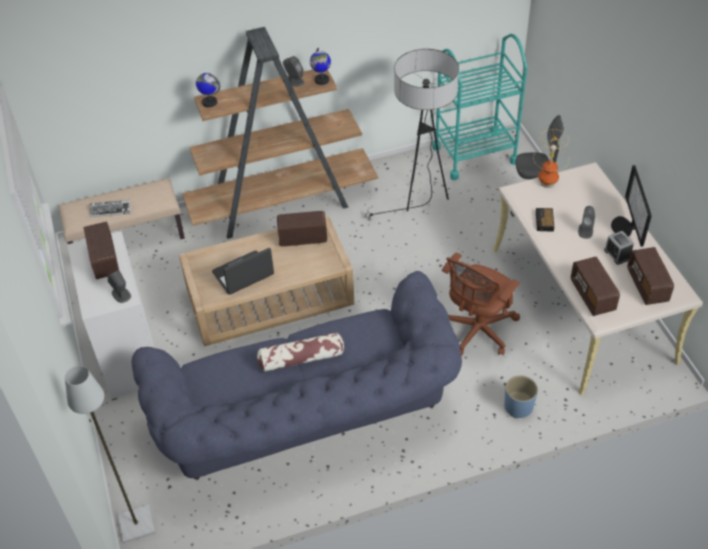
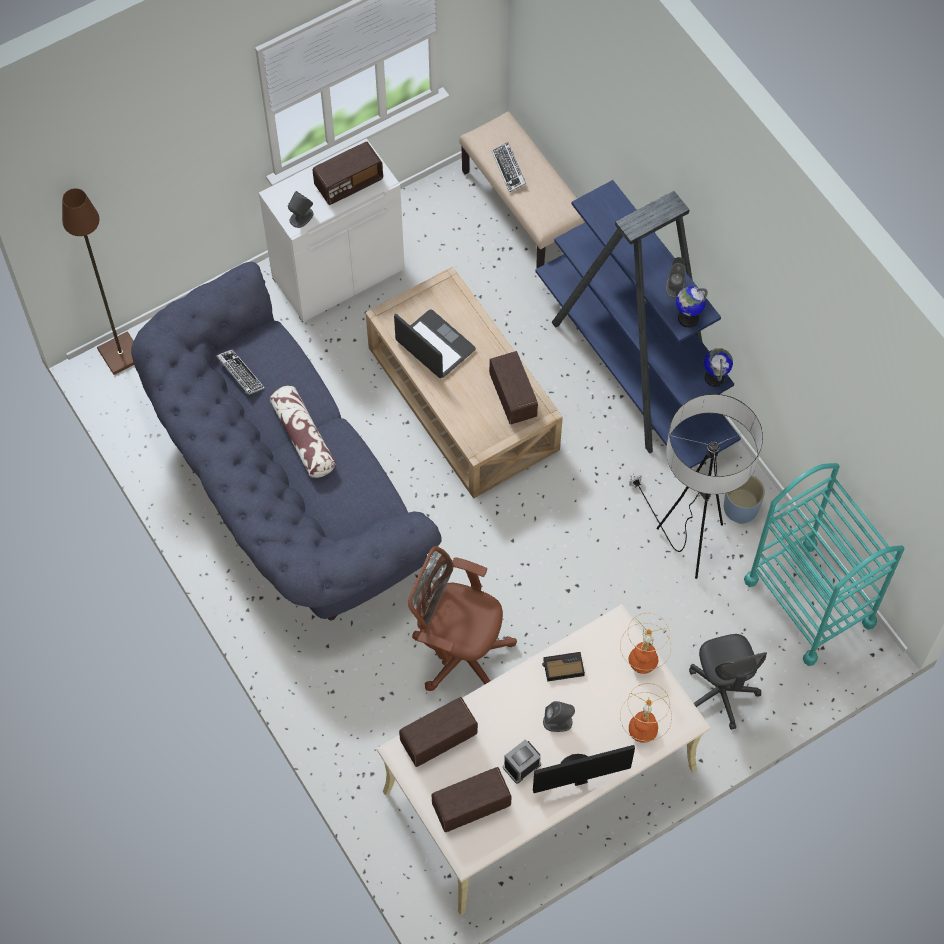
camera: 75 degrees right, 15 degrees up
grey floor lamp [65,366,156,543] -> brown floor lamp [62,188,134,375]
brown bookcase [182,27,378,239] -> blue bookcase [535,180,741,468]
globe [196,73,220,107] -> globe moved to [704,348,733,387]
blue planter [504,376,538,418] -> blue planter moved to [724,476,765,524]
none -> keyboard [216,349,265,395]
none -> table lamp [620,683,672,743]

